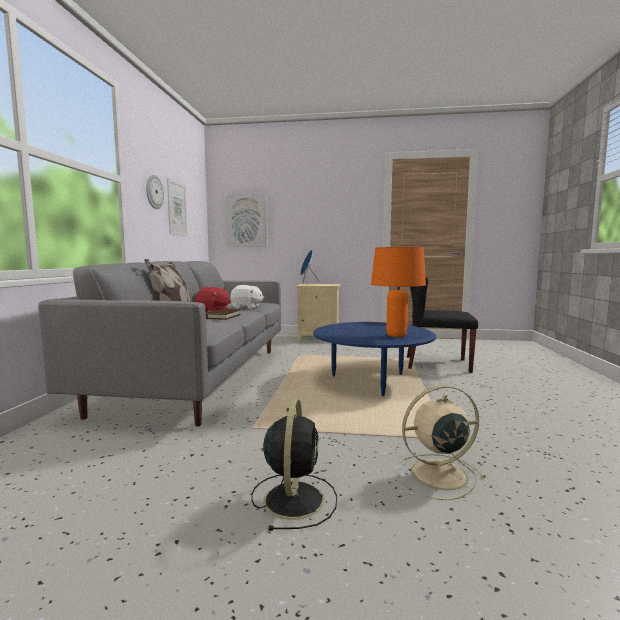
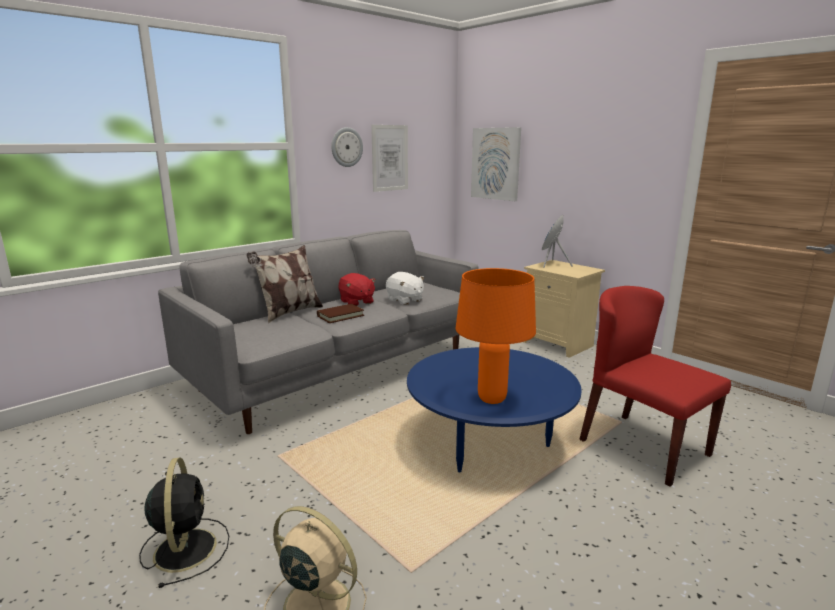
camera: 40 degrees right, 10 degrees up
black fan [251,399,337,531] -> black fan turned 60 degrees counterclockwise [139,458,229,588]
black chair [407,276,478,373] -> red chair [579,286,731,487]

